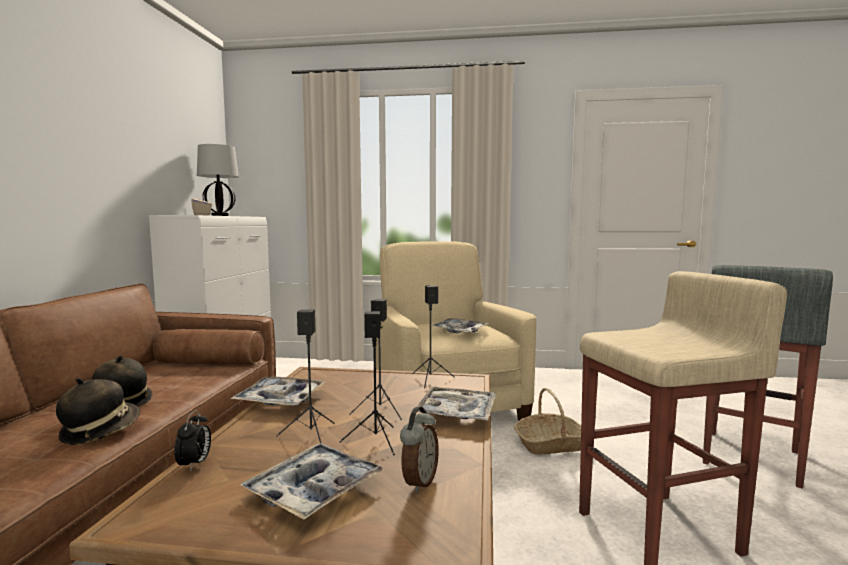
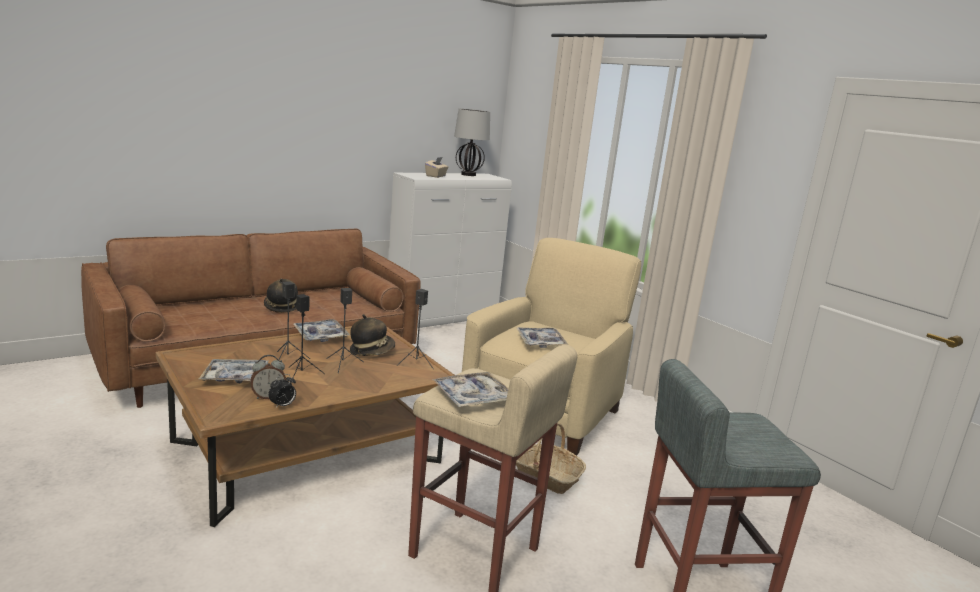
camera: 45 degrees right, 10 degrees up
hat [56,378,141,445] -> hat moved to [350,314,395,356]
alarm clock [174,410,211,472] -> alarm clock moved to [269,374,296,409]
tray [417,386,496,421] -> tray moved to [432,372,508,407]

